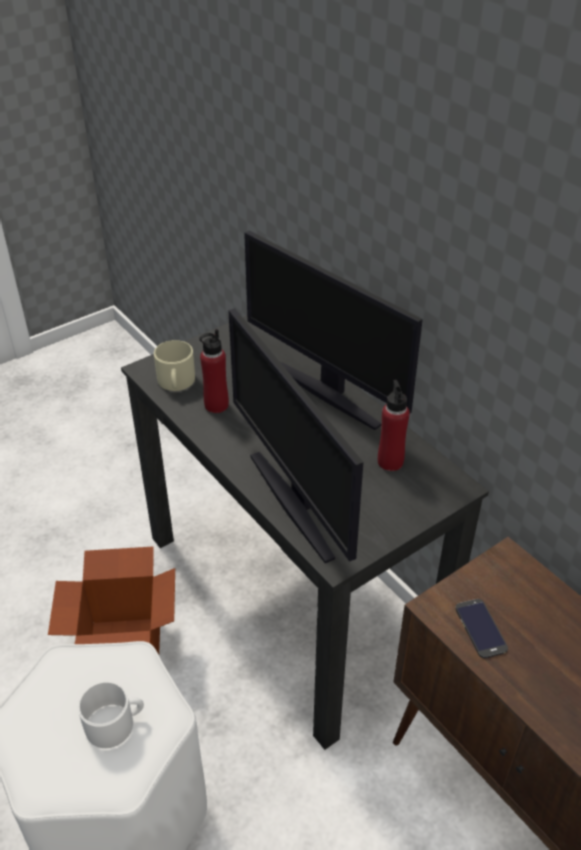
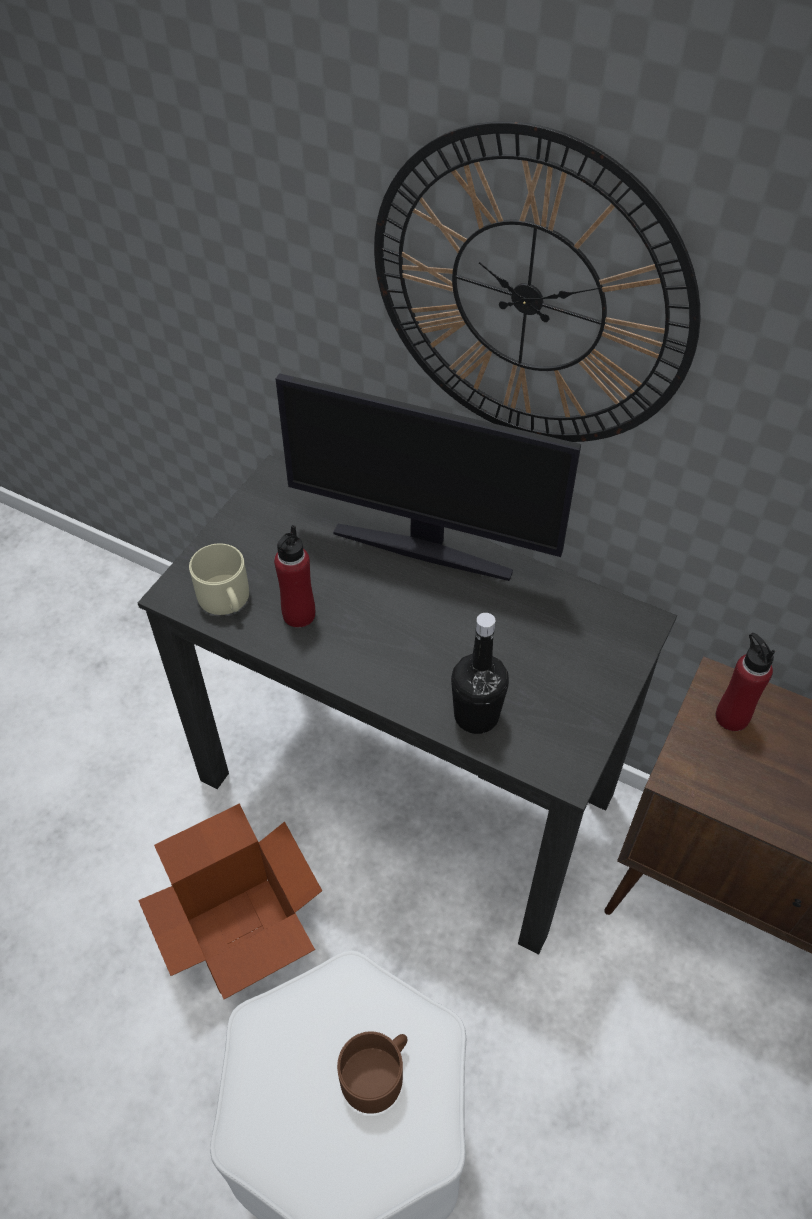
camera: 25 degrees left, 10 degrees up
white mug [78,681,144,748] -> brown mug [337,1031,408,1114]
monitor [228,308,363,563] -> black bottle [451,613,509,734]
red bottle [378,380,410,471] -> red bottle moved to [716,633,775,731]
phone [456,599,508,658] -> none
none -> wall clock [374,121,700,442]

